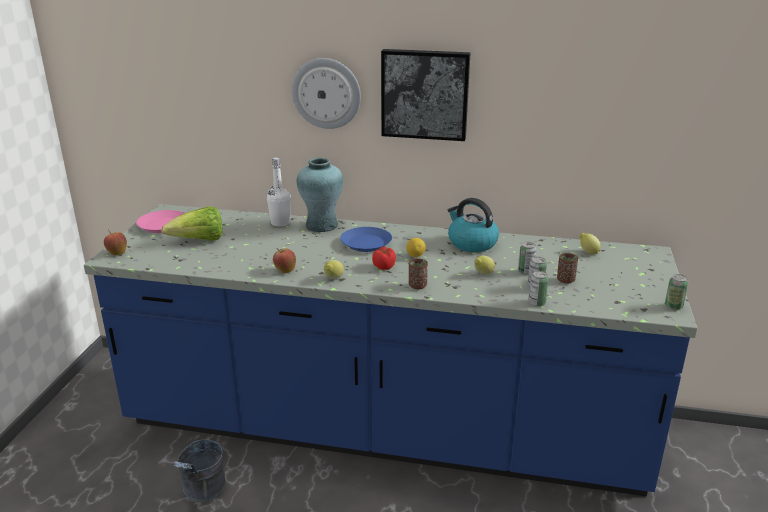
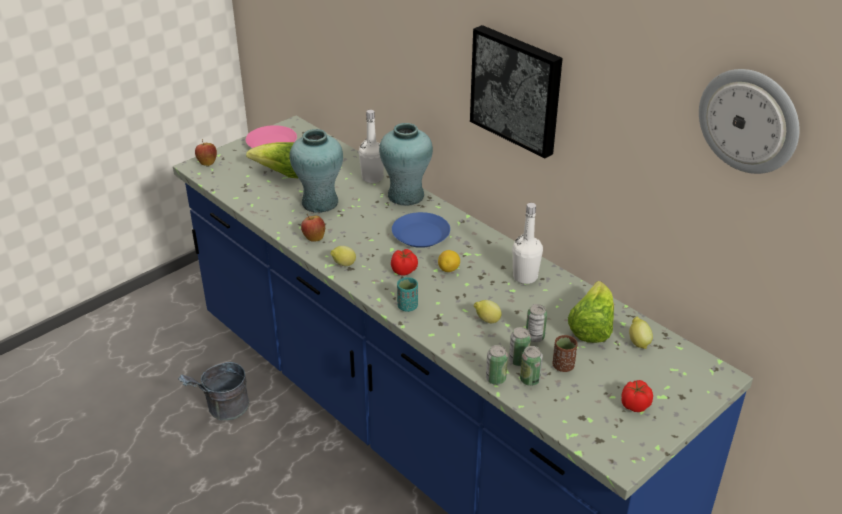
camera: 35 degrees right, 10 degrees up
wall clock [292,58,361,129] -> wall clock moved to [699,69,800,174]
brown cup [409,259,428,289] -> turquoise cup [397,277,418,312]
kettle [448,198,499,252] -> white bottle [512,203,543,284]
can [665,274,688,310] -> can moved to [520,346,543,386]
none -> turquoise vase [289,129,343,213]
none -> lettuce [568,281,614,343]
none -> tomato [621,380,653,412]

